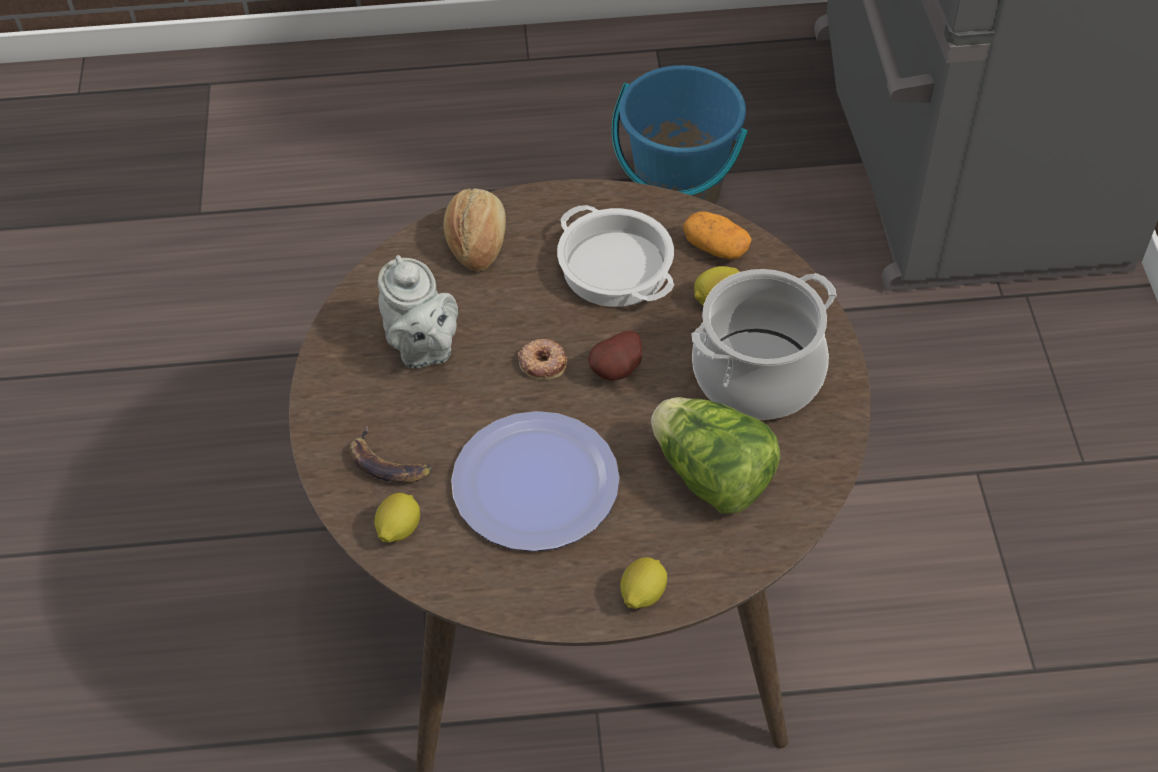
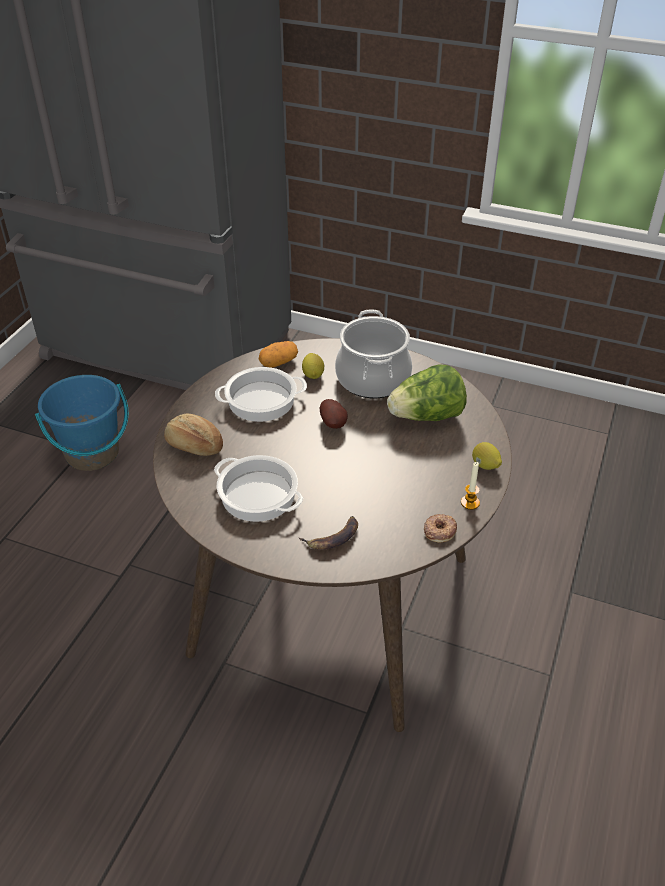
camera: 65 degrees left, 10 degrees down
lemon [375,493,420,543] -> none
grey teapot [378,255,458,369] -> cooking pot [214,455,304,522]
plate [451,411,619,551] -> none
donut [518,339,567,380] -> donut moved to [424,514,457,543]
none -> candle [461,462,480,510]

